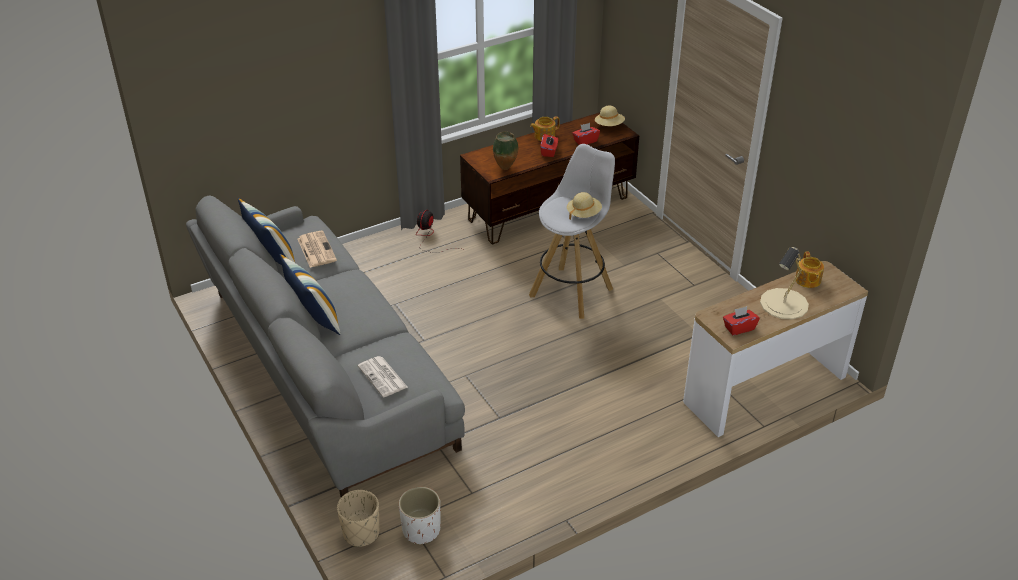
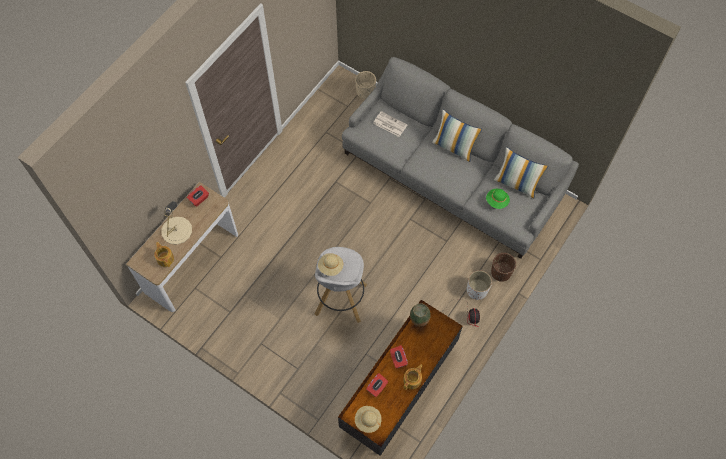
camera: 155 degrees right, 25 degrees up
newspaper [298,231,337,268] -> green hat [486,189,510,209]
white planter [399,487,440,545] -> white planter moved to [467,270,492,300]
none -> brown planter [491,253,516,282]

